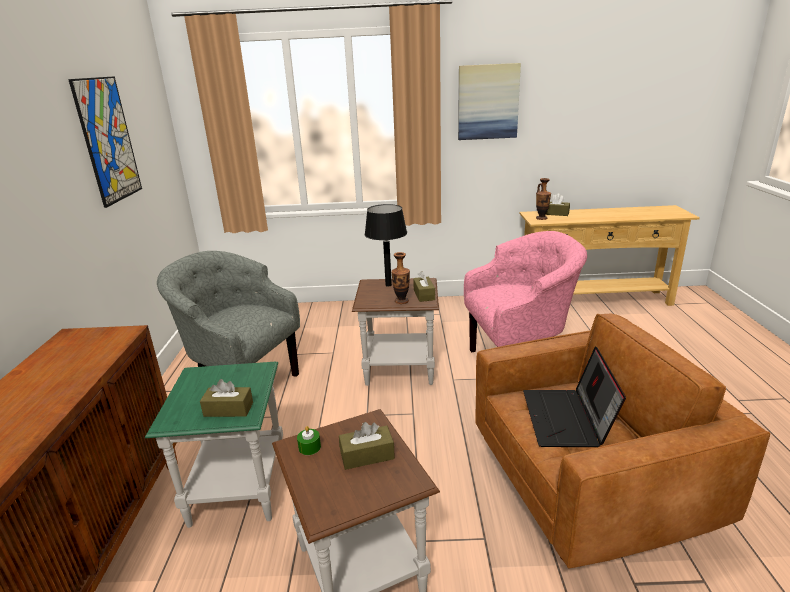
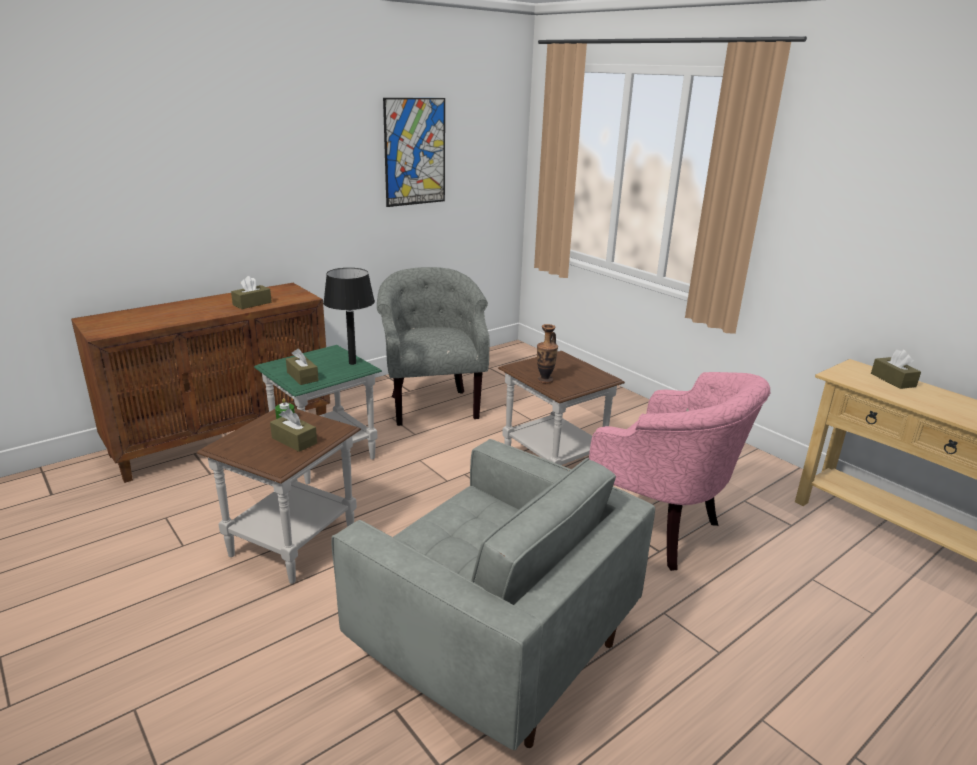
camera: 50 degrees right, 0 degrees up
black table lamp [365,204,407,287] -> black table lamp moved to [323,268,375,365]
brown tissue box [413,271,435,302] -> brown tissue box moved to [231,276,272,309]
picture [458,63,521,140] -> none
brown armchair [475,313,770,569] -> grey armchair [331,439,655,750]
laptop [523,346,626,447] -> none
vase [536,178,551,220] -> none

